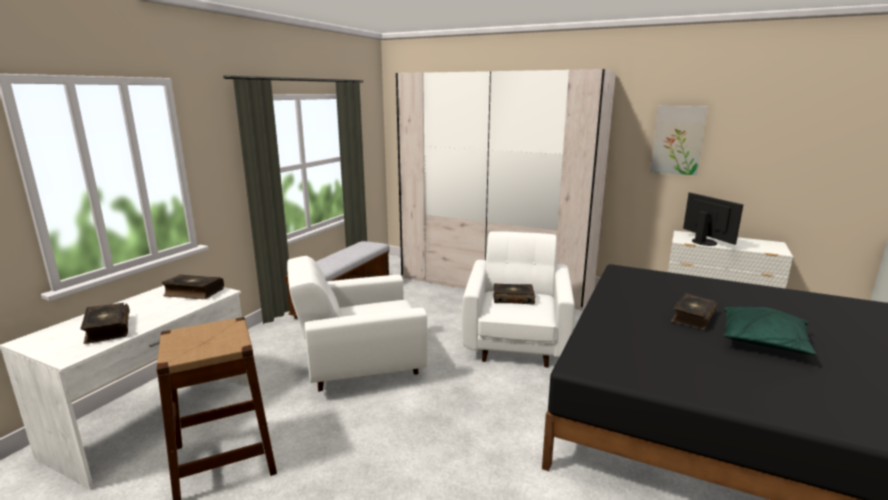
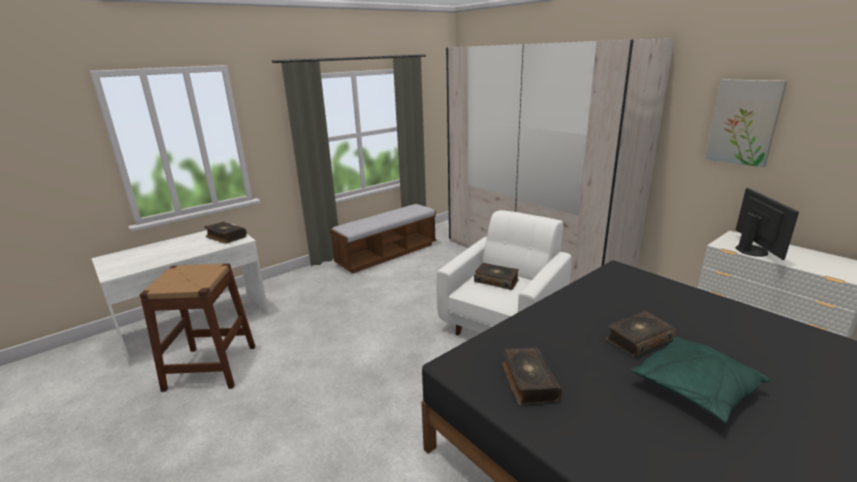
camera: 25 degrees right, 5 degrees up
book [80,303,130,344] -> book moved to [502,347,562,405]
white armchair [287,256,428,391] -> none

